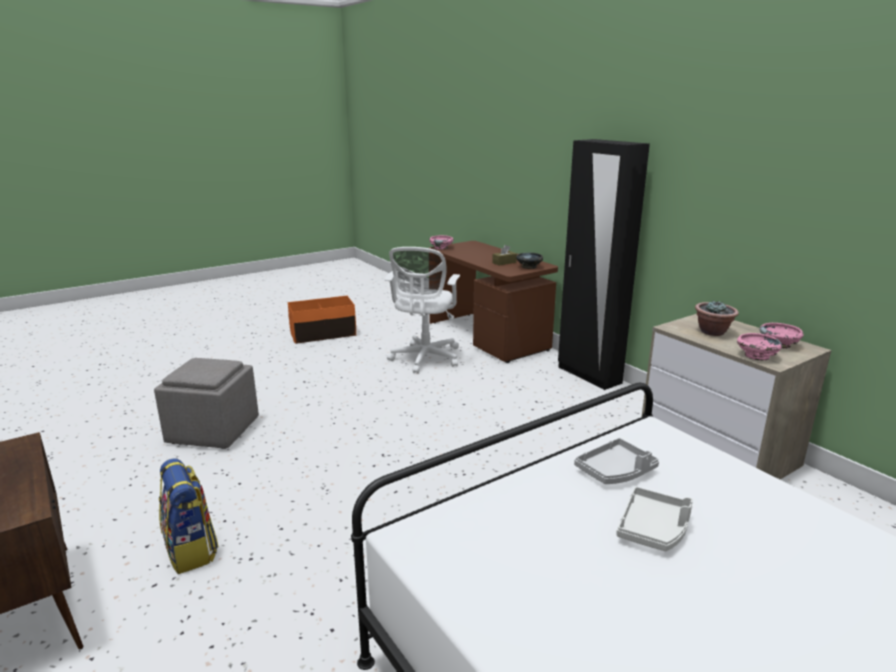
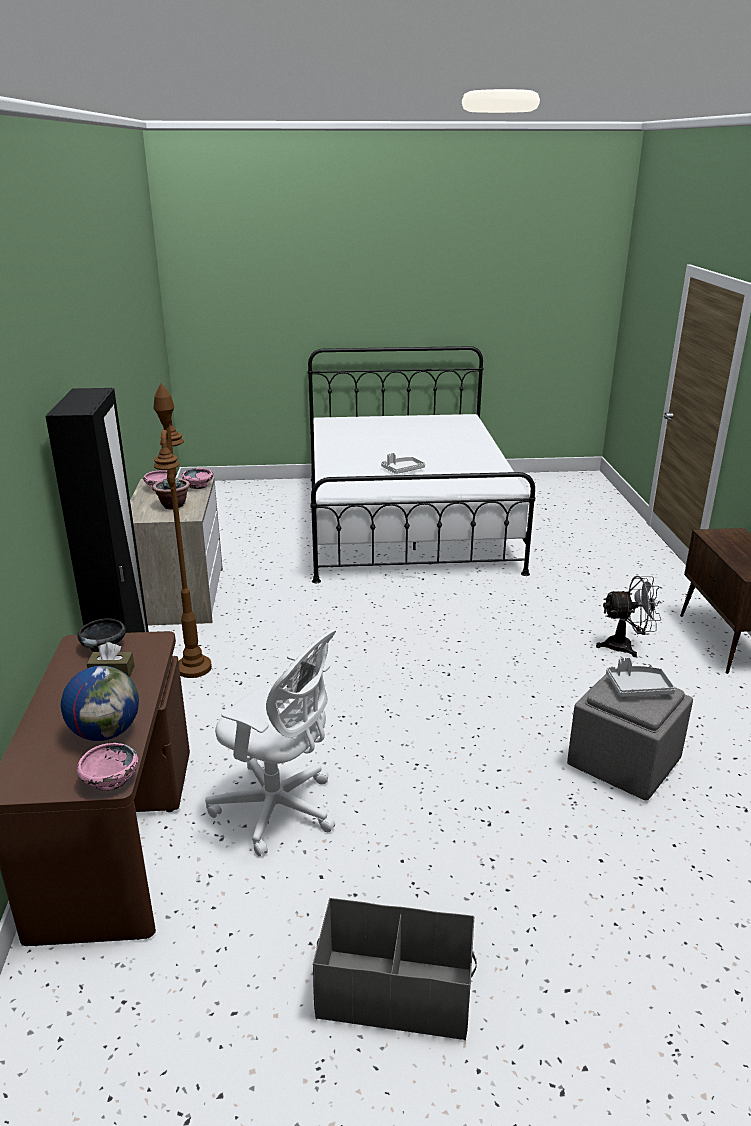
camera: 150 degrees left, 5 degrees up
backpack [159,458,218,574] -> grey fan [596,576,661,657]
orange storage box [287,296,356,344] -> grey storage box [313,898,477,1041]
white office chair [384,247,460,374] -> white office chair turned 75 degrees clockwise [205,629,336,857]
grey tray [574,438,659,484] -> grey tray moved to [606,657,675,697]
none -> globe [61,666,139,741]
none -> brown floor lamp [153,383,212,678]

